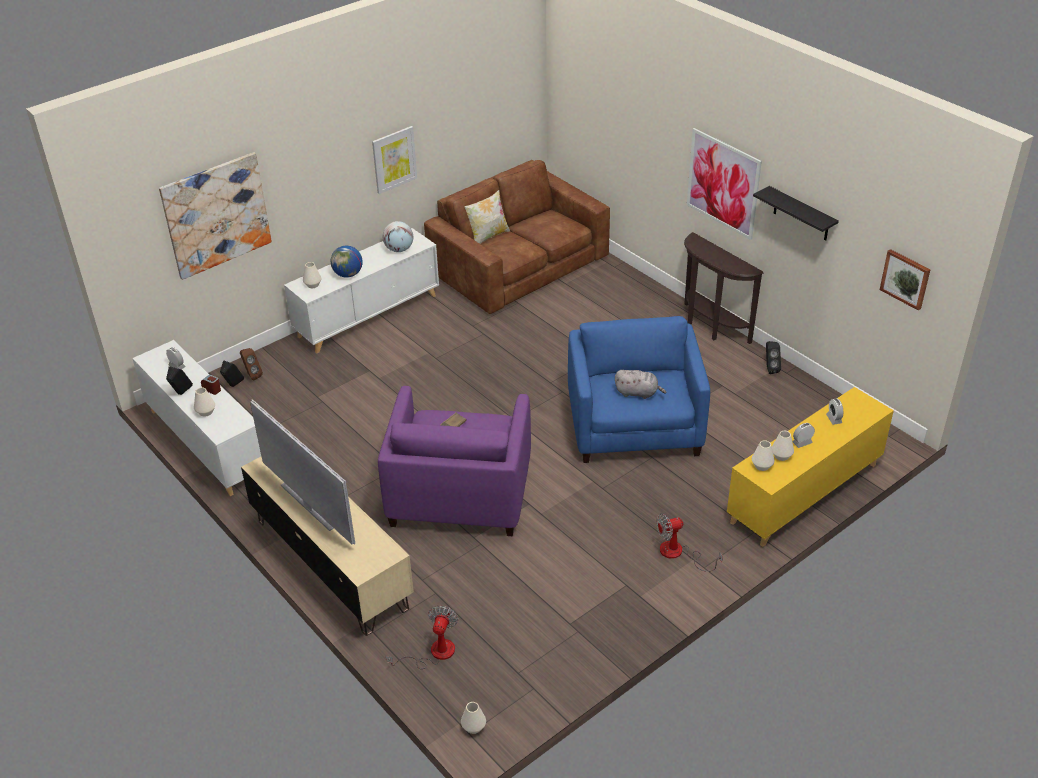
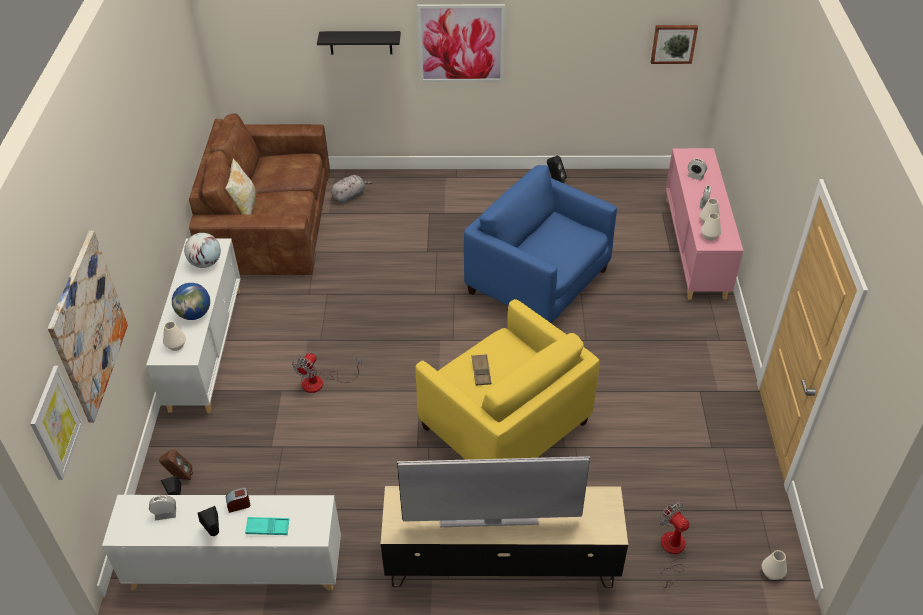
camera: 50 degrees left, 5 degrees up
white vase [194,388,215,417] -> turquoise tray [245,517,289,535]
picture [372,126,417,194] -> picture moved to [30,366,83,480]
purple armchair [378,386,531,536] -> yellow armchair [415,299,600,460]
grey plush toy [615,370,666,399] -> grey plush toy moved to [331,175,372,203]
fan [656,513,723,572] -> fan moved to [292,353,362,393]
brown console table [684,232,763,344] -> none
yellow cabinet [727,387,894,547] -> pink cabinet [666,148,743,299]
black shelf [753,186,839,241] -> black shelf moved to [317,31,401,54]

